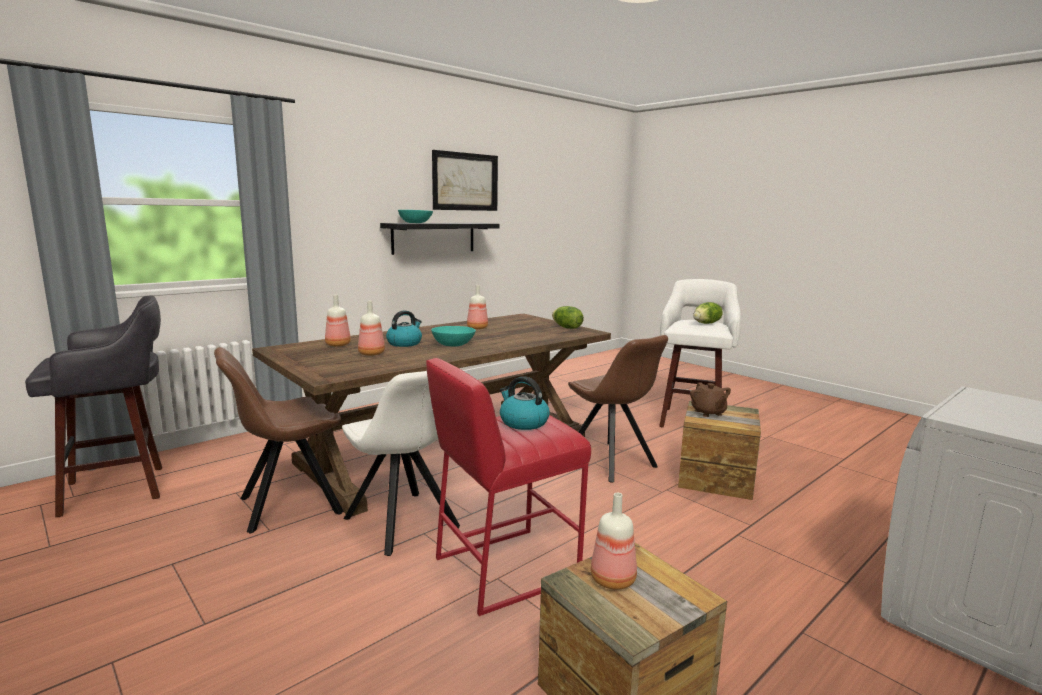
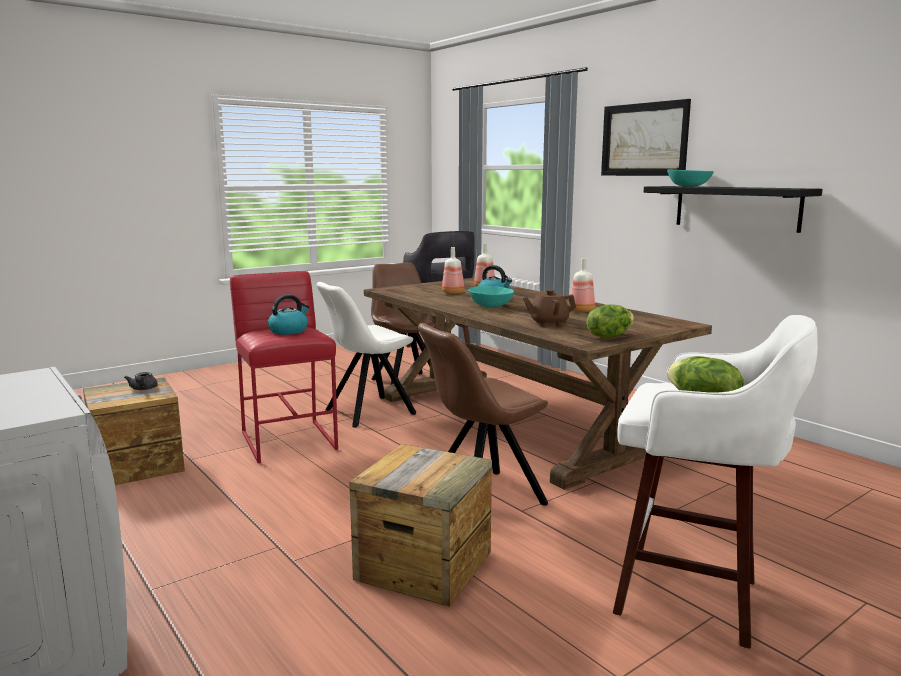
camera: 95 degrees right, 0 degrees up
picture [432,150,498,211] -> picture moved to [601,99,691,176]
bottle [590,493,637,590] -> grey teapot [124,372,158,390]
brown teapot [690,382,731,417] -> brown teapot moved to [523,290,576,327]

